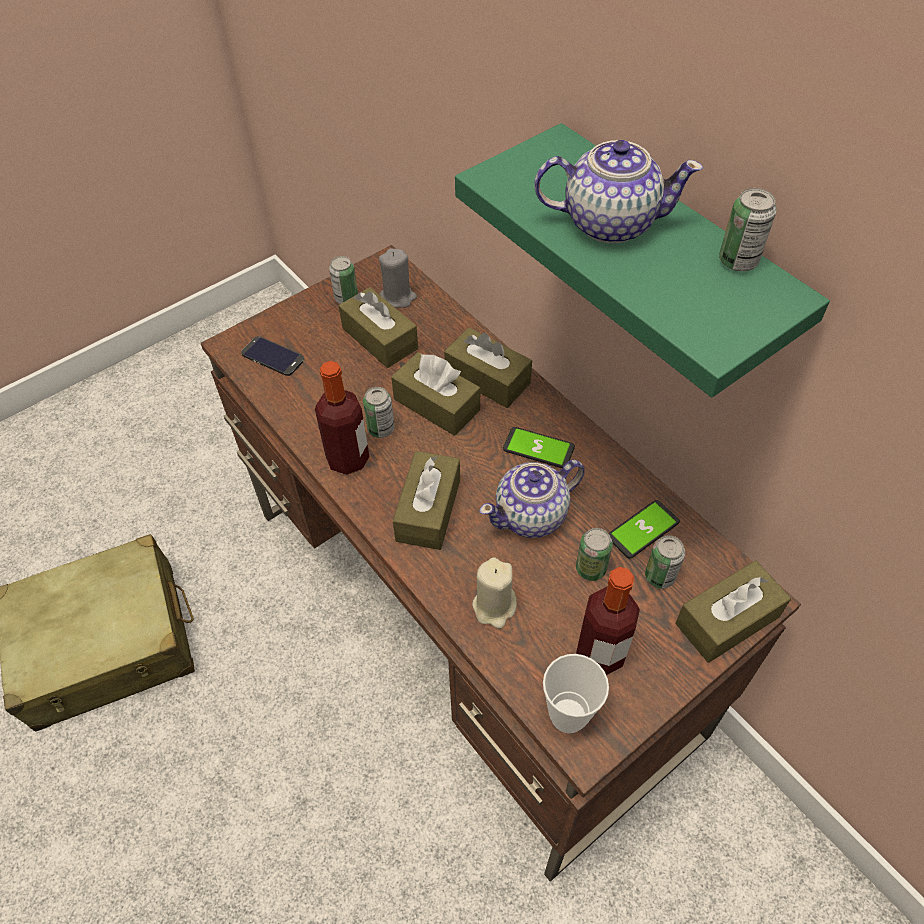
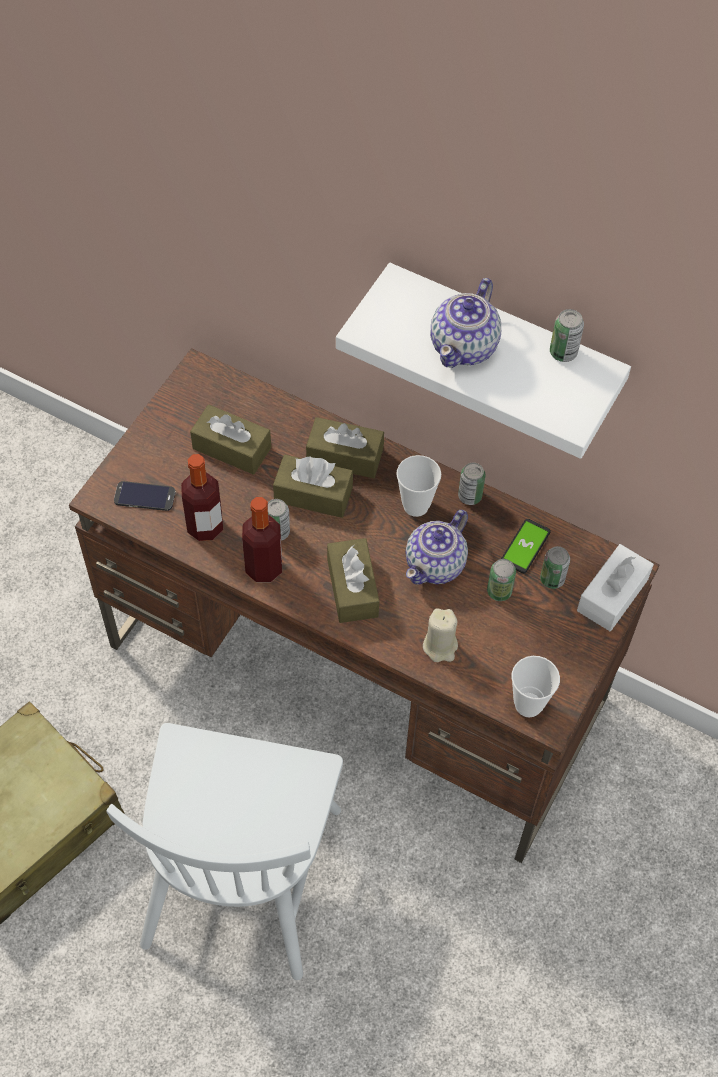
camera: 25 degrees left, 5 degrees up
can [329,256,358,304] -> can moved to [458,463,486,505]
grey candle [379,249,417,308] -> none
green shelf [455,123,830,398] -> white shelf [336,263,631,459]
phone [503,427,575,468] -> cup [396,455,441,517]
teapot [534,140,703,243] -> teapot turned 135 degrees clockwise [431,278,501,368]
bottle [576,567,640,675] -> bottle moved to [181,454,223,541]
brown tissue box [675,561,791,663] -> white tissue box [577,544,654,631]
none -> white chair [106,723,343,980]

